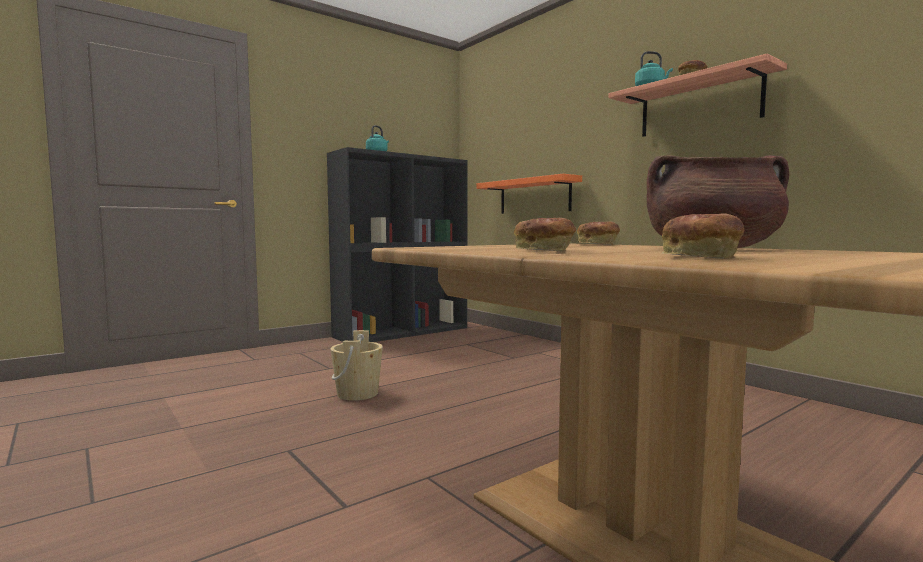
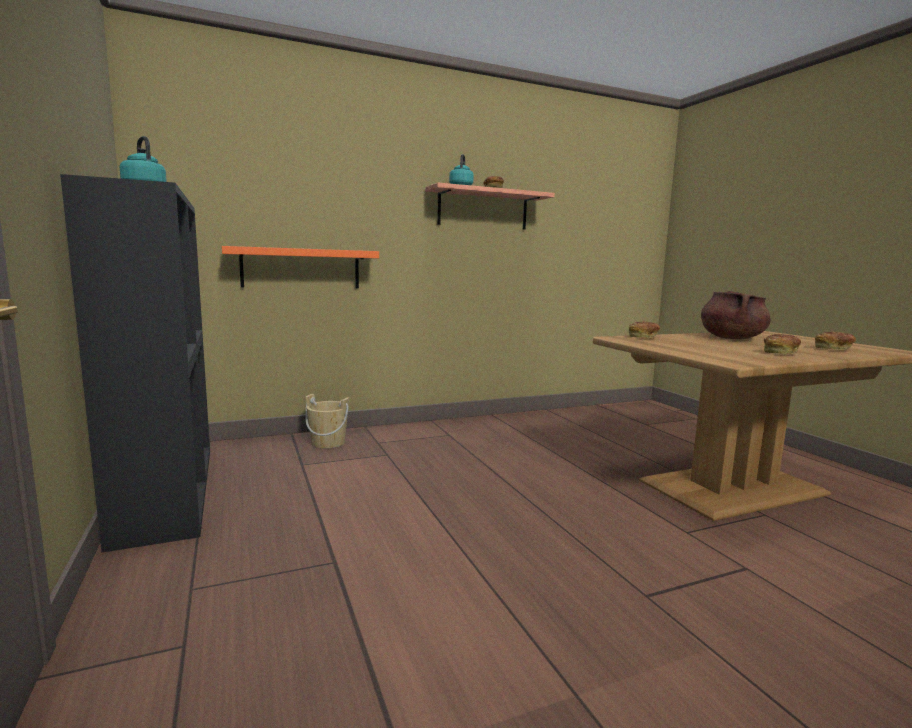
camera: 75 degrees left, 5 degrees up
beige bucket [330,330,383,401] -> beige bucket moved to [305,394,349,449]

